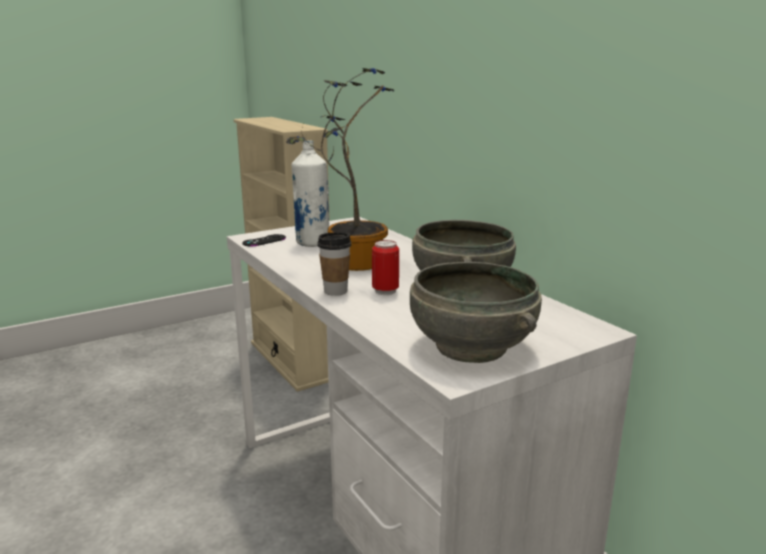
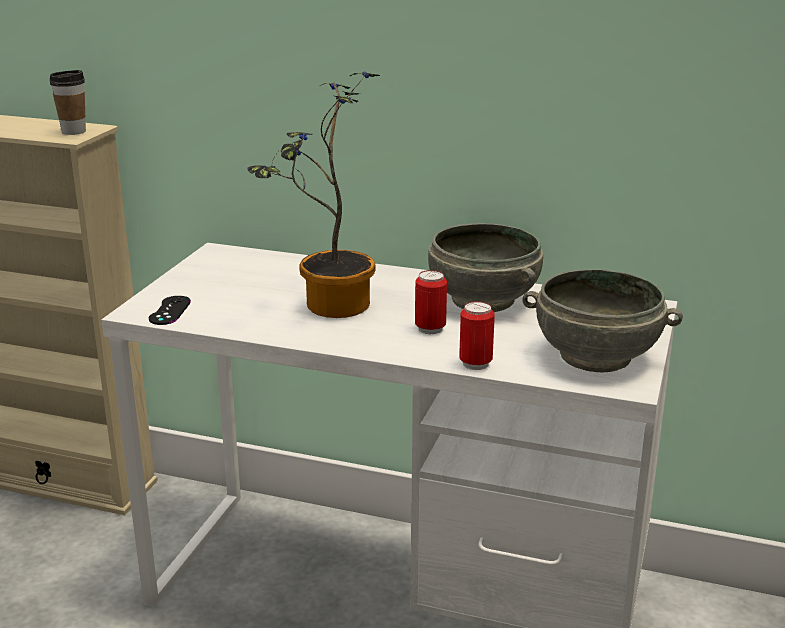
camera: 40 degrees left, 5 degrees up
white bottle [292,140,329,247] -> none
cup [318,232,351,296] -> cup moved to [49,70,86,135]
none -> can [459,301,495,370]

